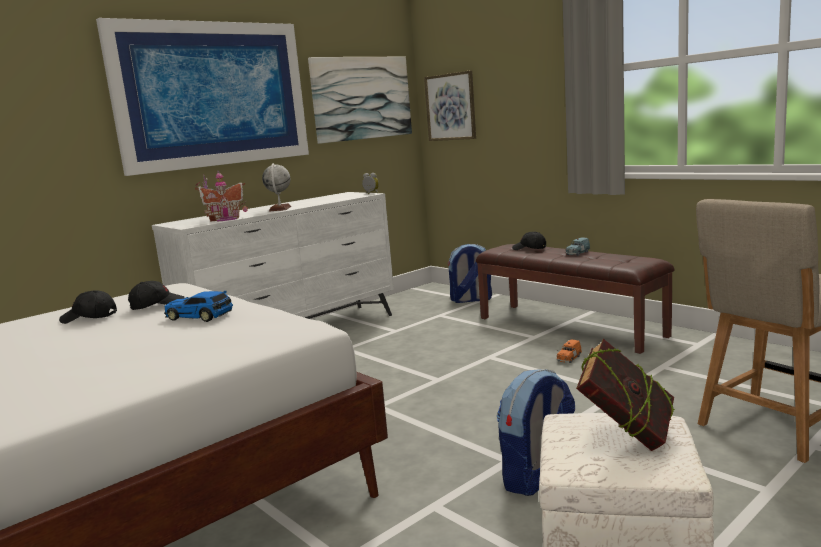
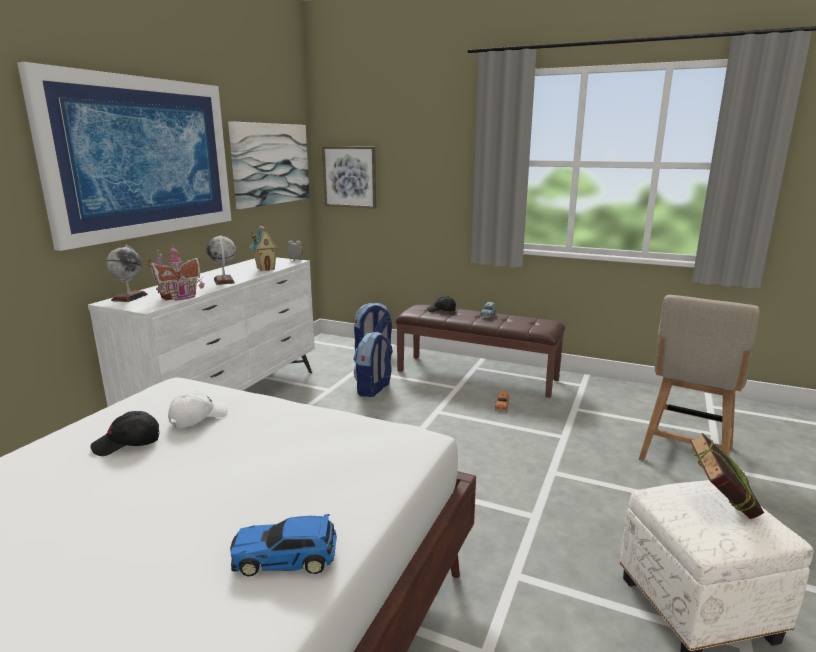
camera: 25 degrees left, 5 degrees up
black cap [128,281,185,310] -> white cap [168,391,228,428]
toy car [164,291,233,322] -> toy car moved to [230,514,337,576]
backpack [497,369,575,496] -> backpack moved to [353,332,393,397]
none -> globe [106,245,148,302]
none -> toy house [250,226,279,271]

